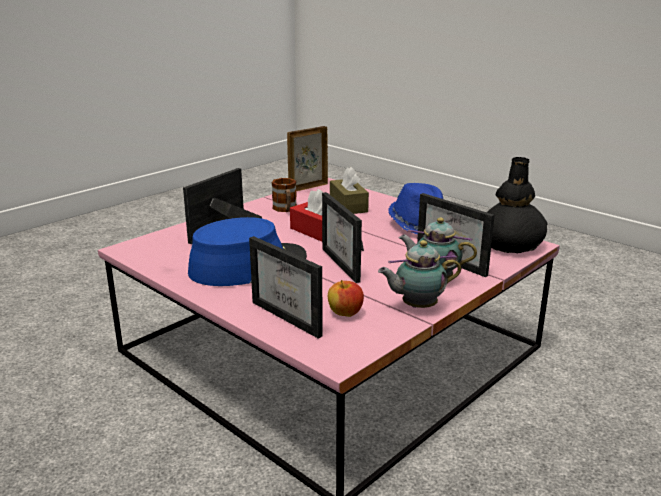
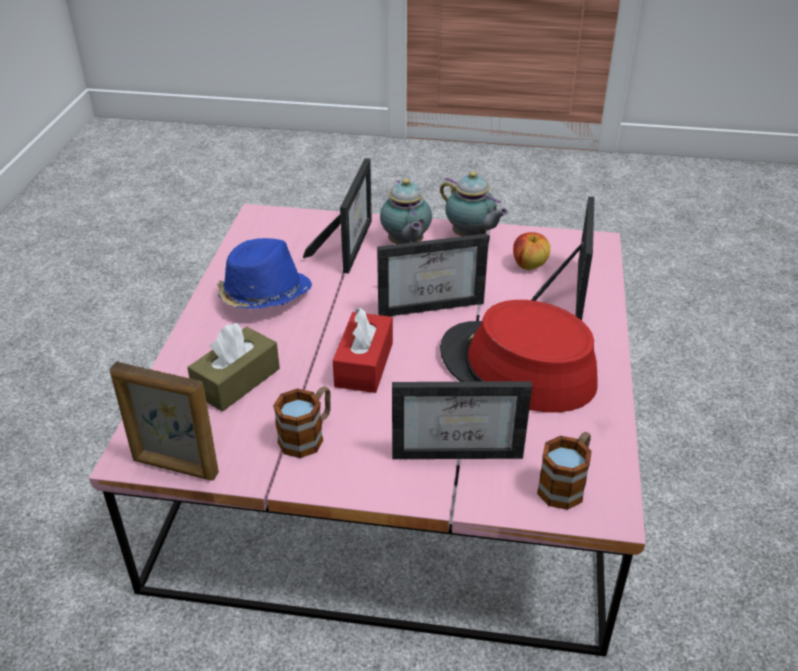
camera: 125 degrees left, 15 degrees up
blue hat [188,217,307,286] -> red hat [440,300,598,412]
picture frame [322,192,364,283] -> picture frame turned 45 degrees clockwise [377,234,489,316]
black vase [487,157,547,253] -> none
none -> mug [537,432,592,510]

